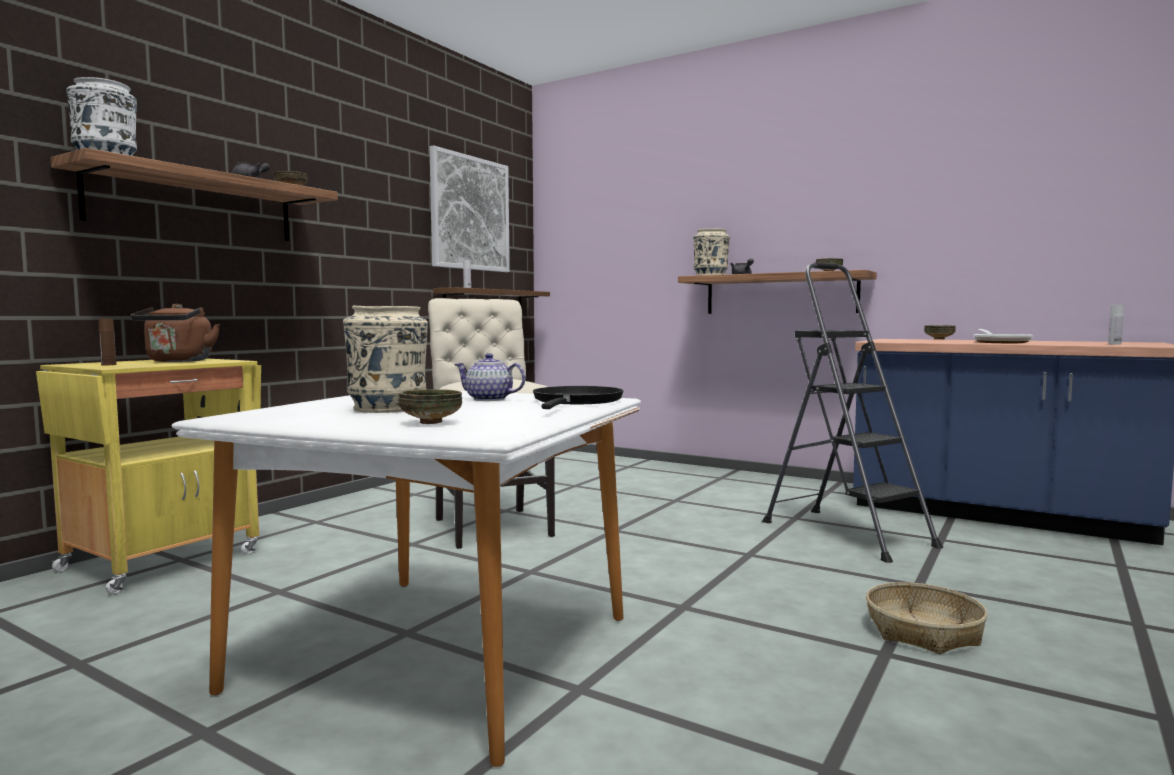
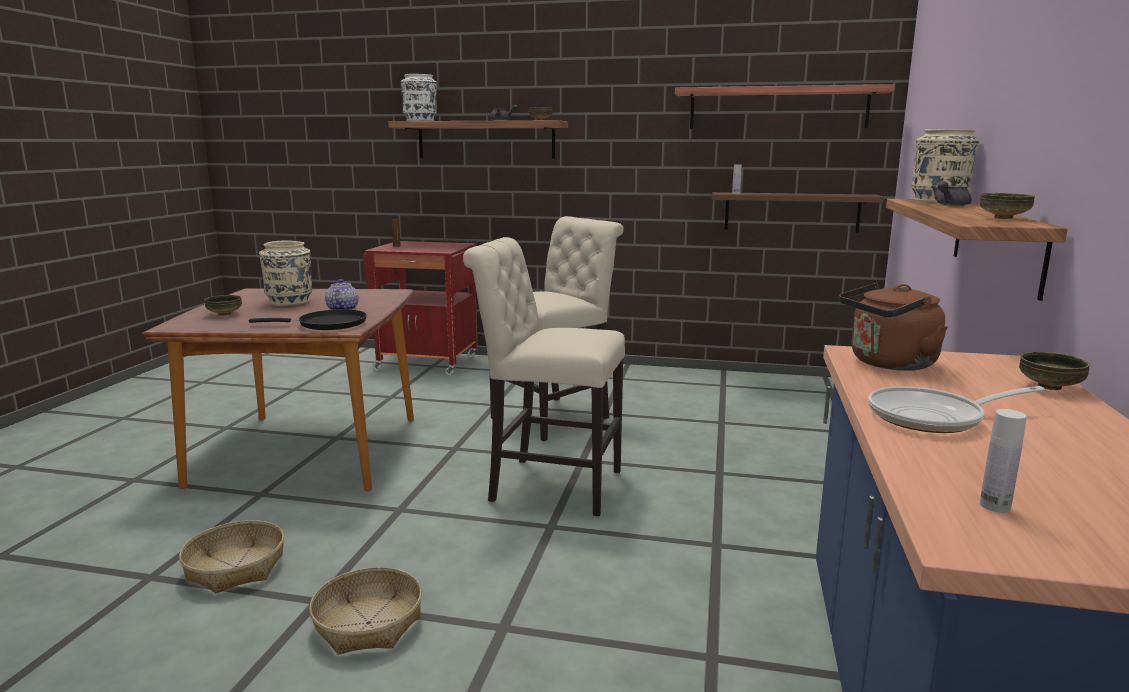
camera: 70 degrees right, 10 degrees up
yellow cart [36,358,261,594] -> red cart [363,241,478,375]
brown kettle [131,304,220,362] -> brown kettle moved to [839,283,948,371]
white dining table [172,391,641,767] -> brown dining table [141,288,414,491]
picture [429,145,510,272] -> shelf [675,84,895,129]
step ladder [762,262,943,563] -> none
none -> basket [179,520,284,593]
none -> beige stool [463,237,625,517]

